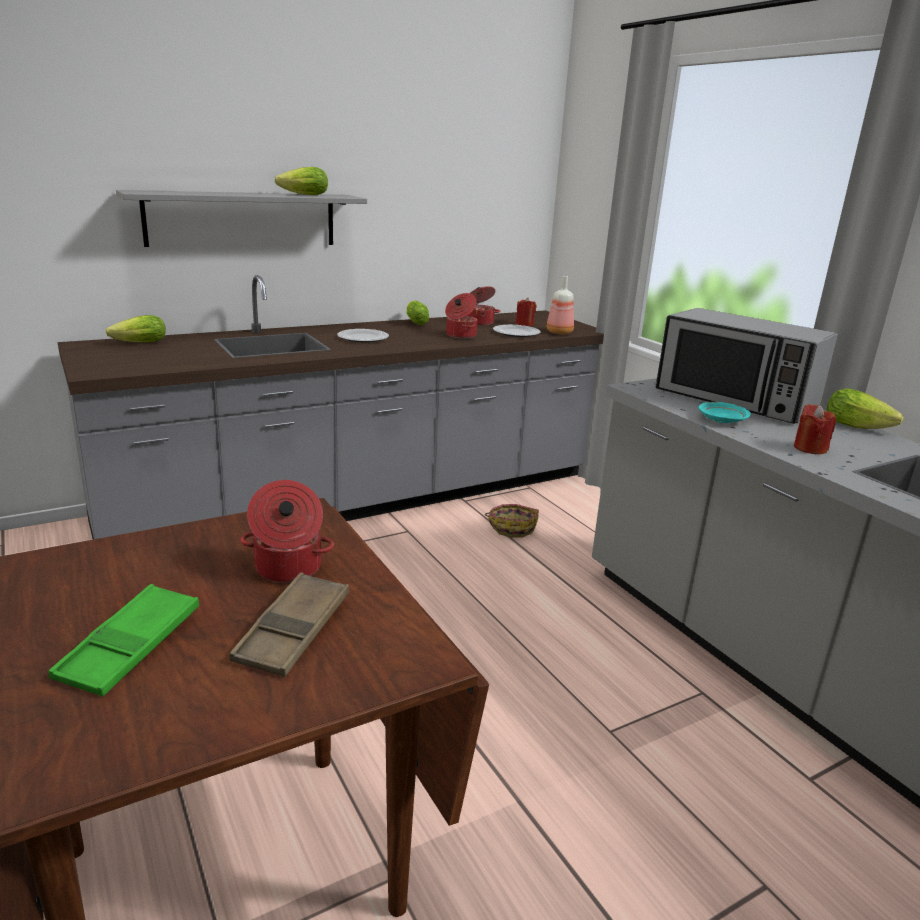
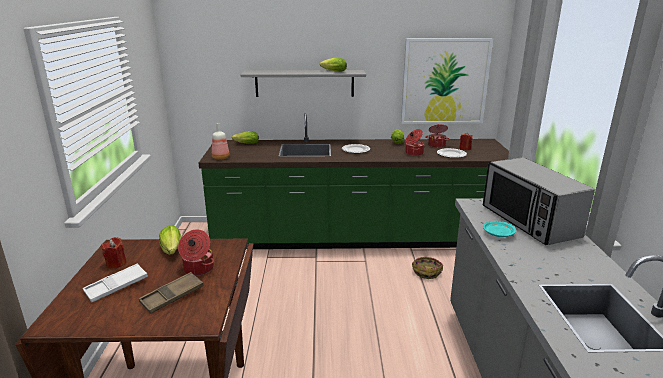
camera: 30 degrees right, 0 degrees up
green tray [48,584,199,697] -> white tray [83,263,148,302]
grey counter [58,275,604,539] -> green counter [199,113,509,249]
bottle [547,276,574,334] -> bottle moved to [212,123,229,160]
red candle [794,404,836,454] -> red candle moved to [102,237,126,269]
lettuce [827,388,903,429] -> lettuce moved to [159,225,181,255]
none -> picture [401,38,493,124]

